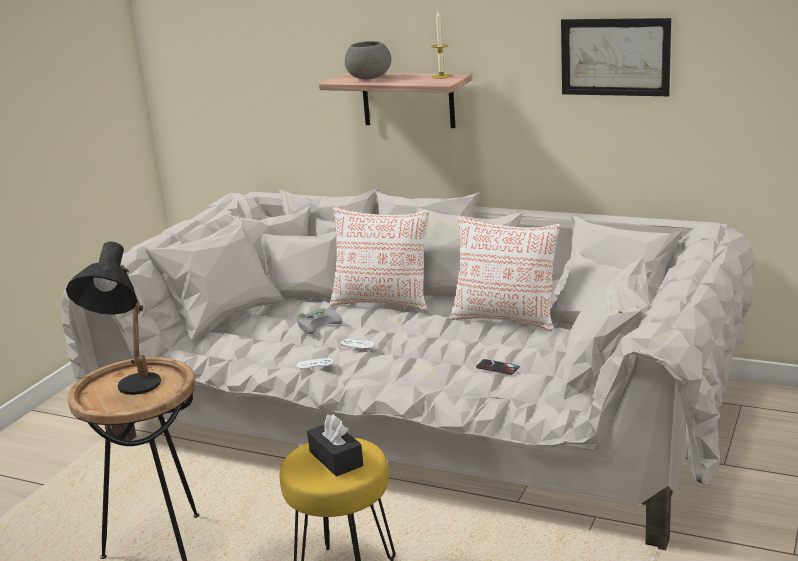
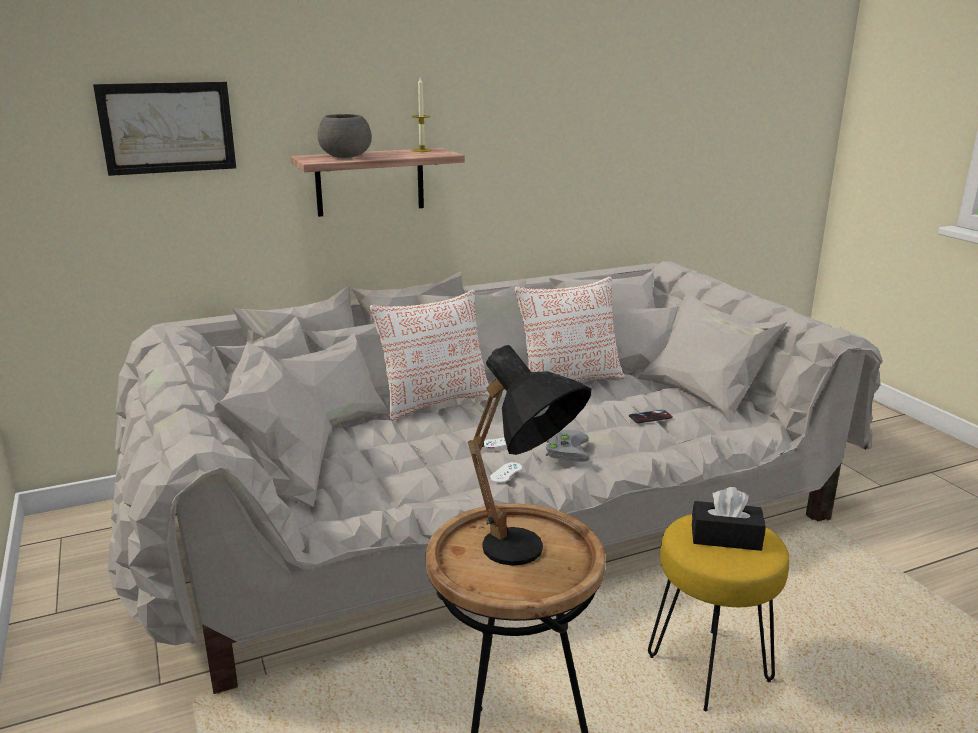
camera: 50 degrees left, 0 degrees up
grey game controller [296,308,342,334] -> grey game controller moved to [546,430,590,462]
picture [561,18,671,96] -> picture moved to [93,82,236,176]

